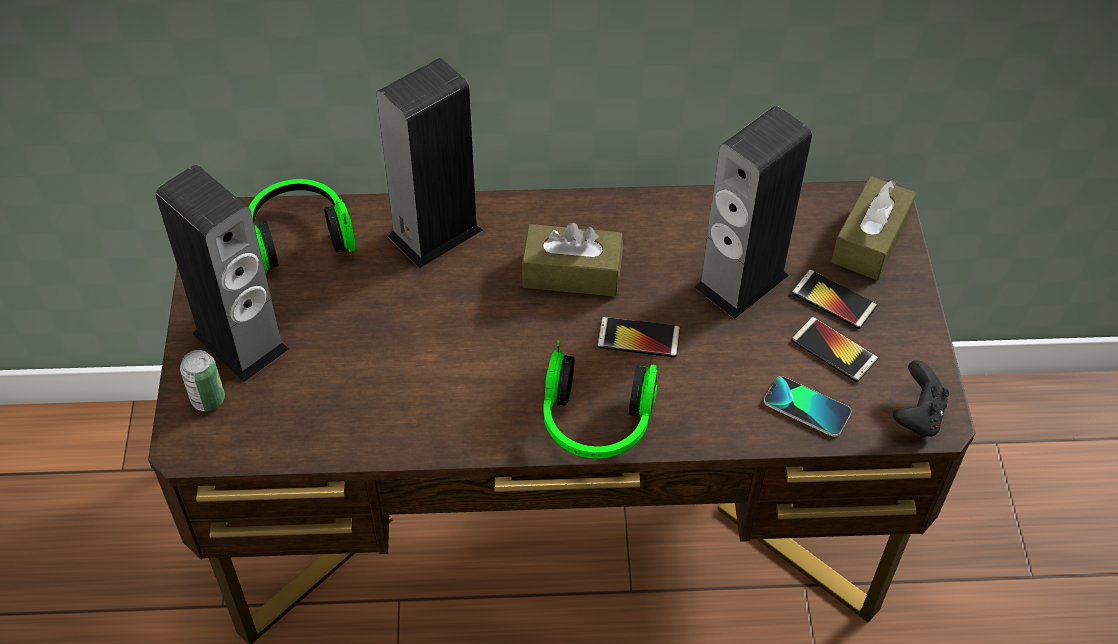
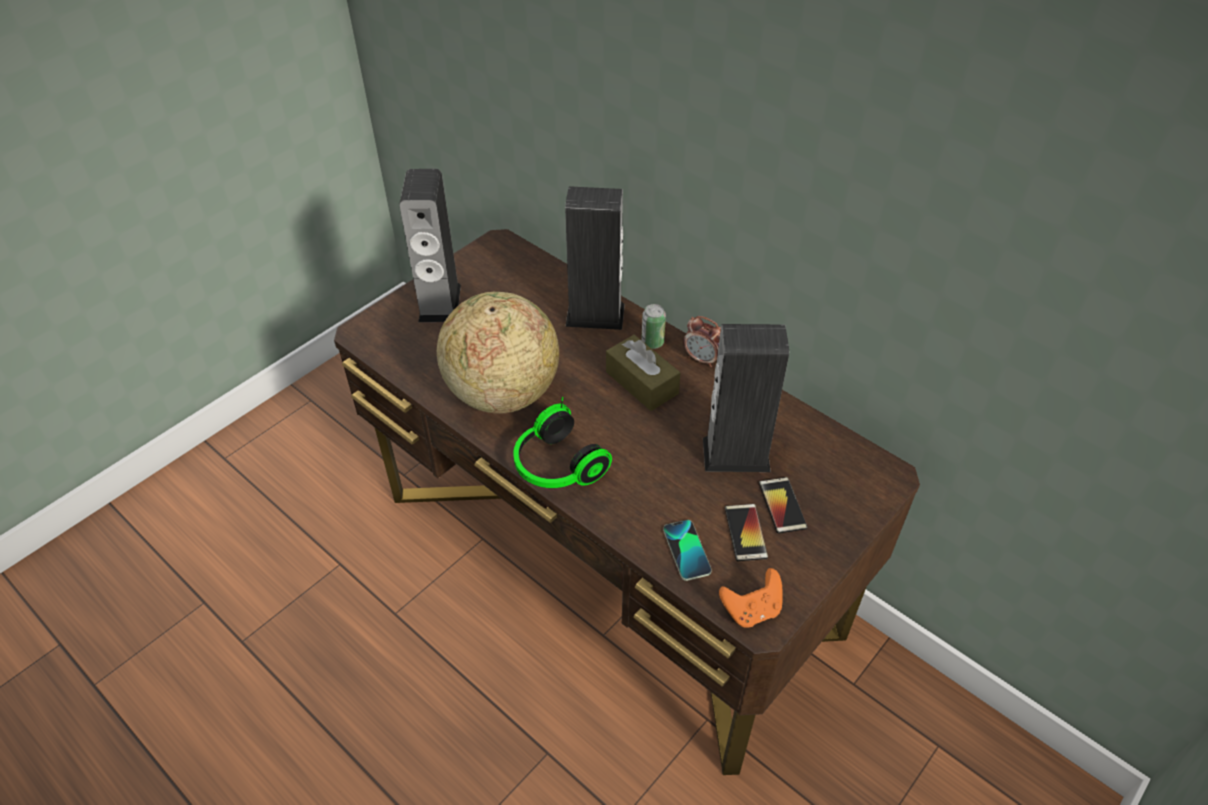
camera: 45 degrees right, 5 degrees down
can [180,350,225,411] -> can moved to [641,304,666,349]
headphones [249,179,356,274] -> none
phone [597,317,680,358] -> none
brown tissue box [831,176,916,280] -> none
black game controller [893,360,949,437] -> orange game controller [719,568,783,628]
none -> globe [437,292,559,414]
none -> alarm clock [683,316,721,367]

